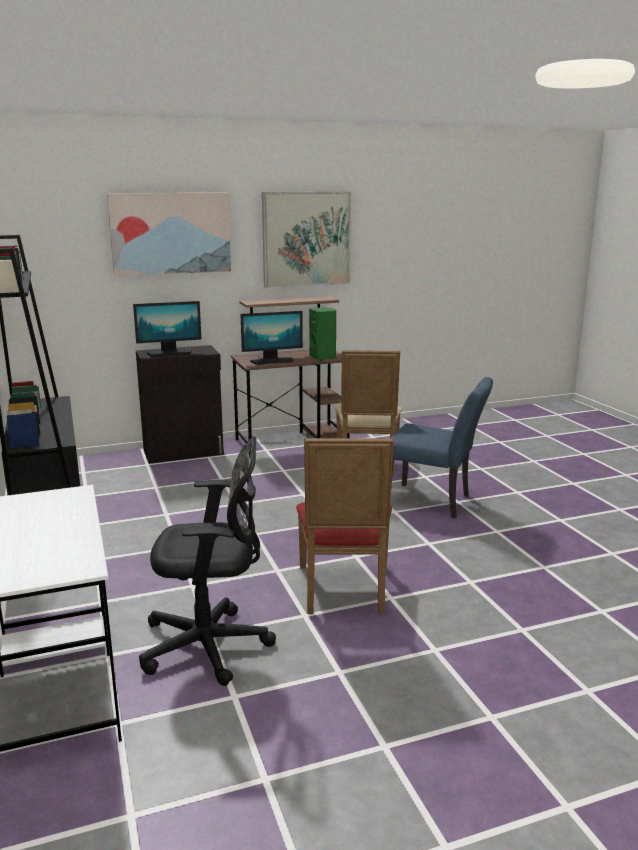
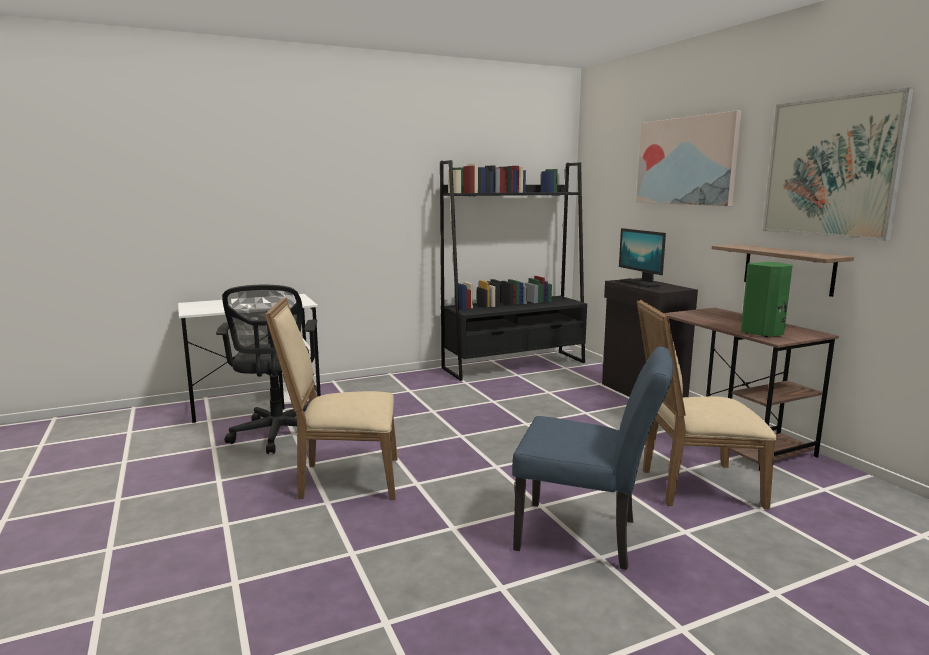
camera: 85 degrees right, 5 degrees down
monitor [241,311,303,365] -> none
red chair [296,438,394,614] -> beige chair [265,298,398,500]
blue chair [391,377,493,518] -> blue chair turned 90 degrees counterclockwise [512,346,673,570]

